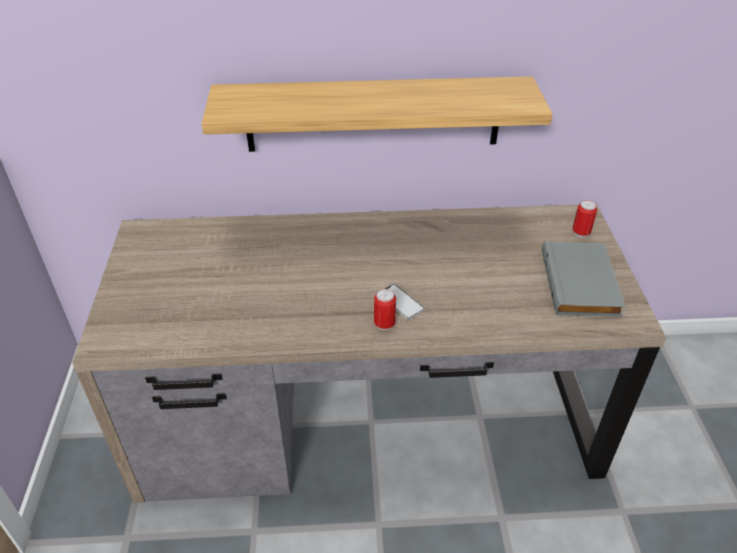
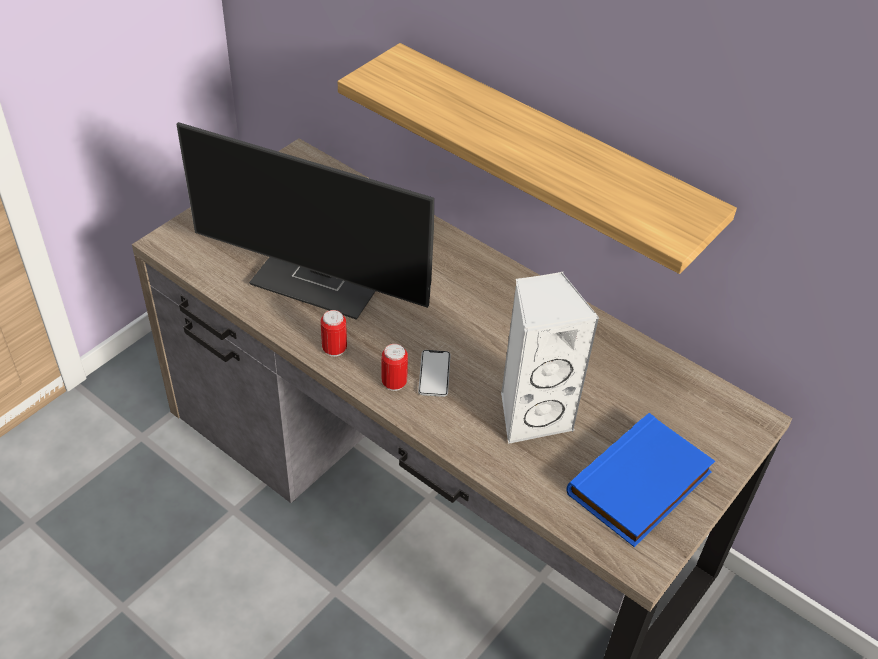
camera: 40 degrees right, 5 degrees up
grey book [542,241,625,317] -> blue book [566,413,715,547]
can [572,200,597,237] -> can moved to [321,310,347,357]
none -> monitor [176,122,434,320]
none -> white speaker [501,272,599,444]

